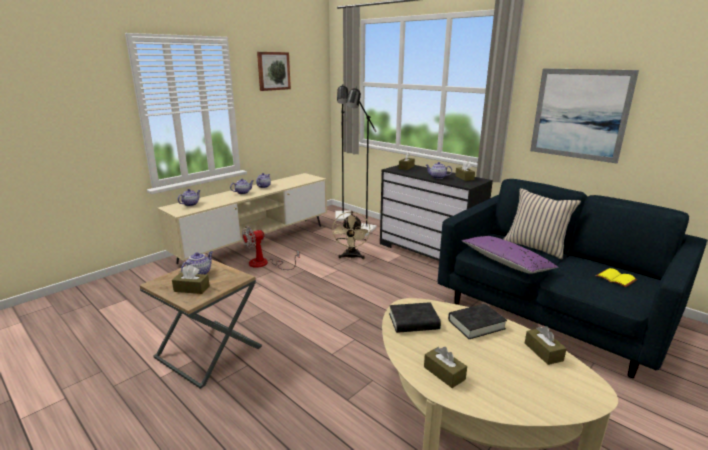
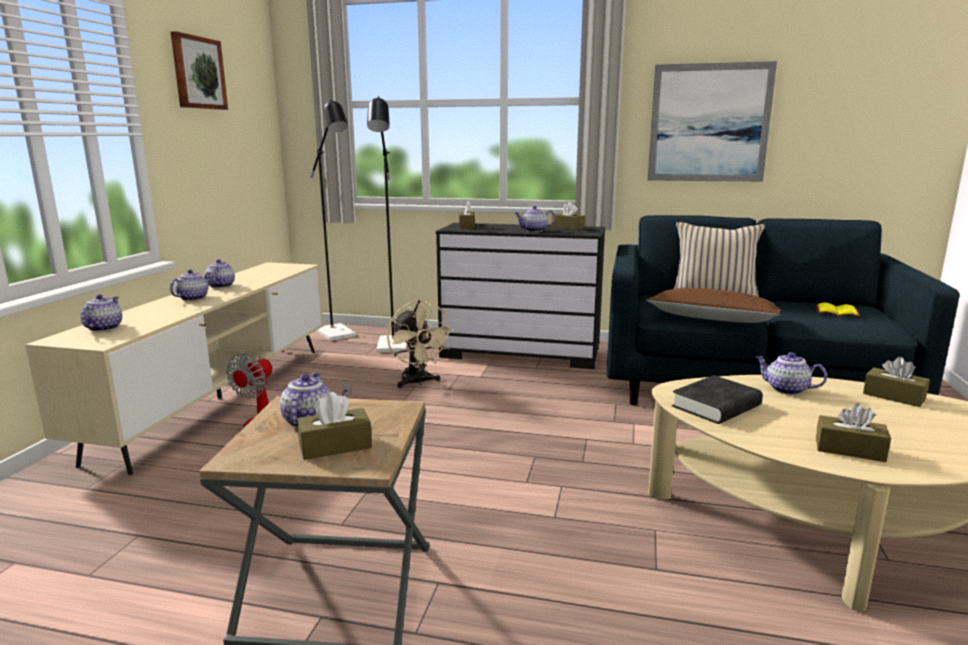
camera: 30 degrees left, 5 degrees down
black book [448,304,507,339] -> teapot [756,352,827,395]
purple pillow [462,236,558,274] -> brown pillow [646,288,781,323]

